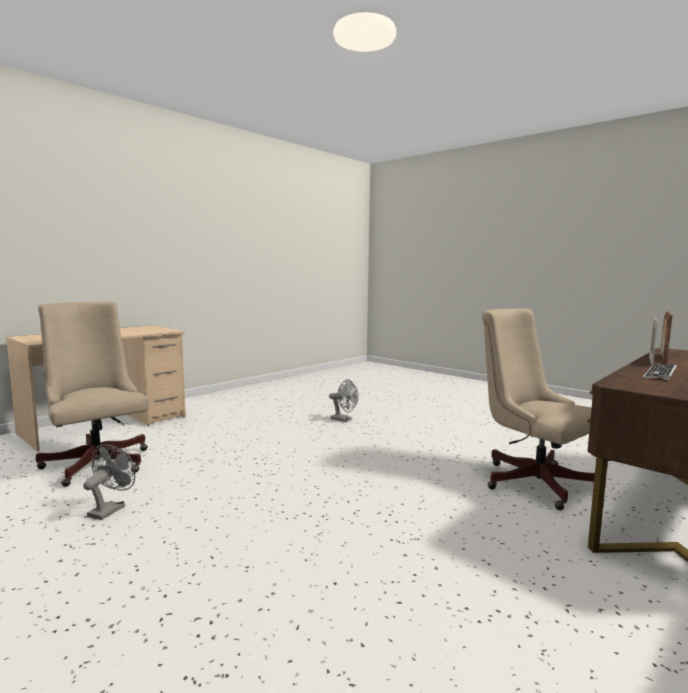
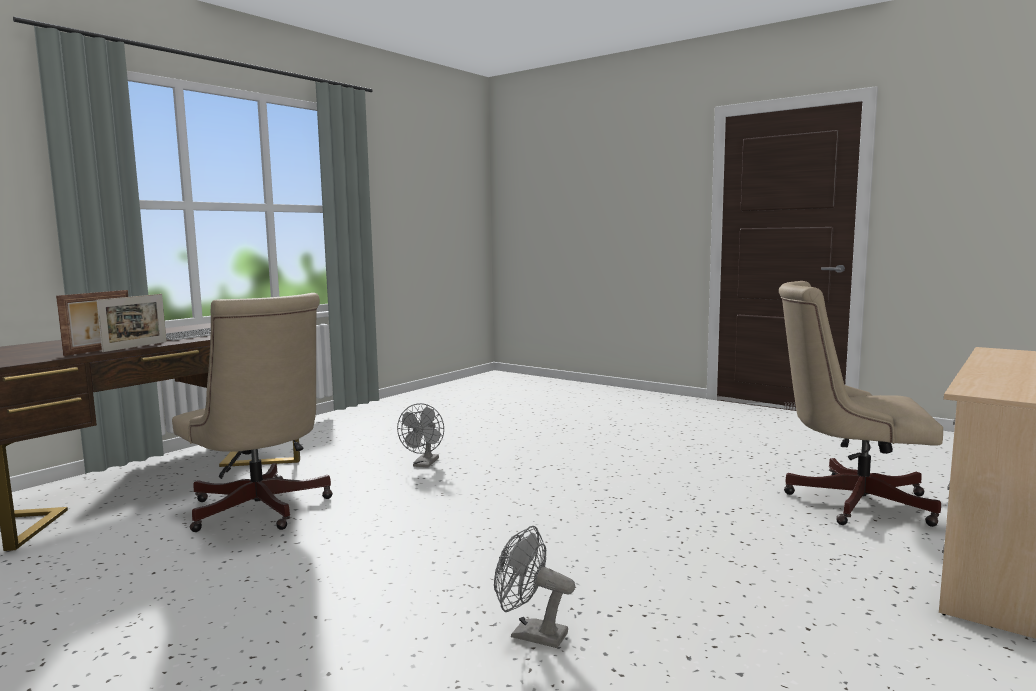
camera: 175 degrees right, 0 degrees up
beige office chair [36,302,149,487] -> beige office chair turned 150 degrees clockwise [779,281,943,527]
grey fan [83,444,135,520] -> grey fan moved to [397,403,444,467]

